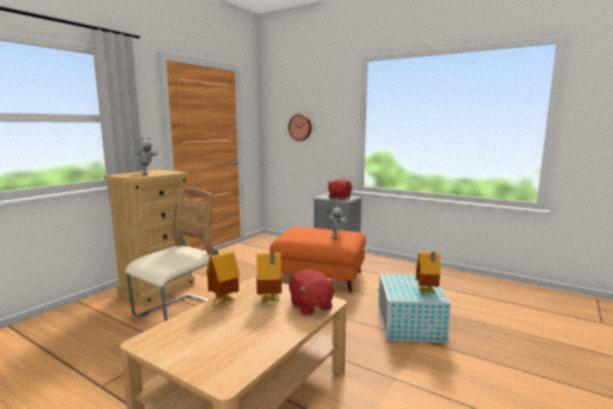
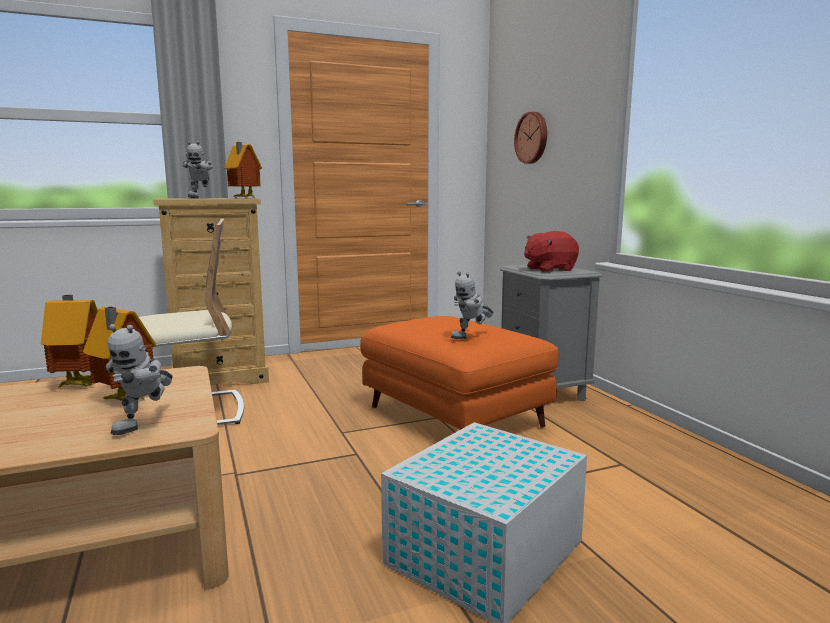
camera: 35 degrees right, 0 degrees up
red plush toy [289,269,336,315] -> toy robot [106,324,173,435]
toy house [416,252,440,293] -> toy house moved to [224,142,262,198]

